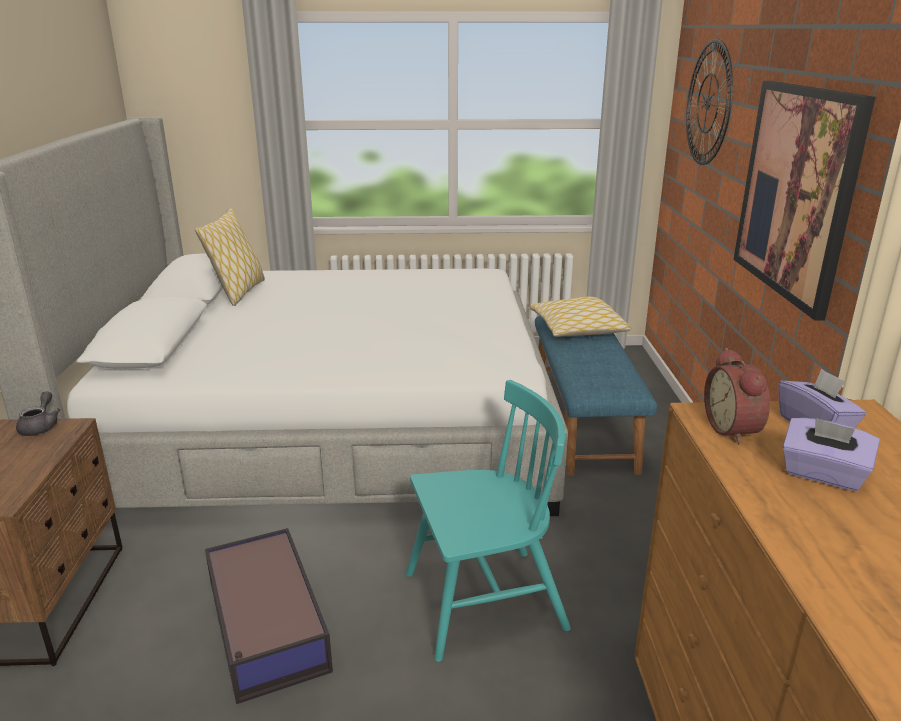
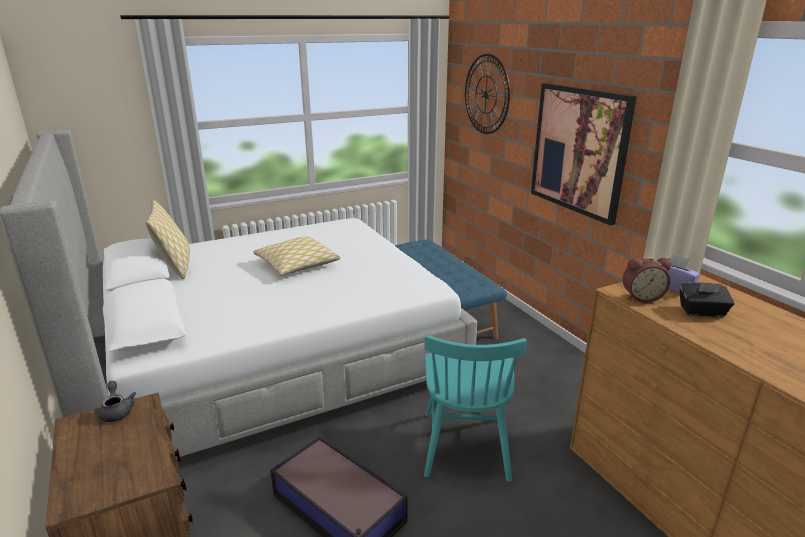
camera: 25 degrees left, 0 degrees up
turquoise chair [406,380,571,662] -> turquoise chair turned 135 degrees clockwise [424,334,527,482]
pillow [530,297,631,337] -> pillow moved to [253,236,340,275]
alarm clock [704,348,770,445] -> alarm clock turned 60 degrees counterclockwise [622,258,671,303]
purple tissue box [782,418,880,491] -> black tissue box [680,282,735,317]

